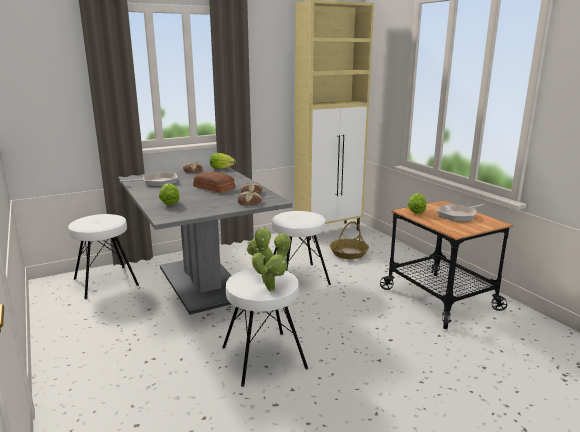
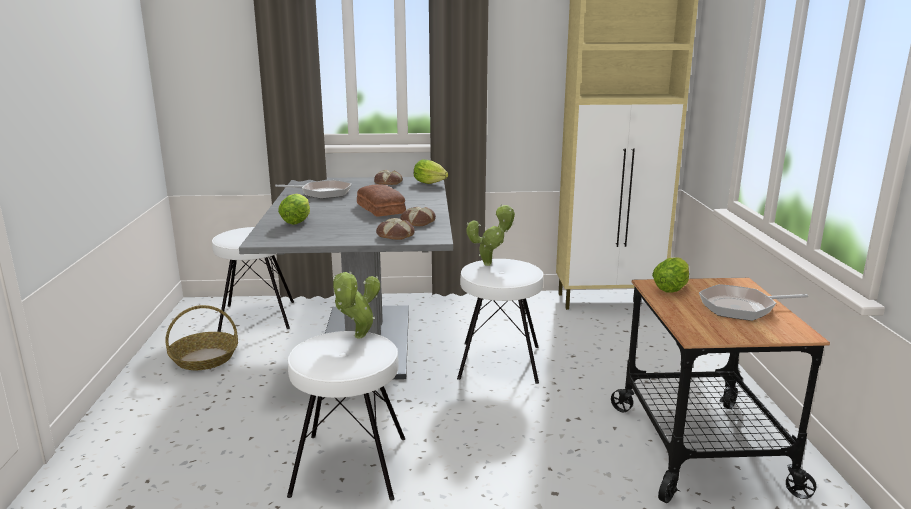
camera: 25 degrees right, 0 degrees up
potted plant [252,233,291,292] -> potted plant moved to [466,204,515,266]
basket [330,221,369,259] -> basket moved to [165,305,238,370]

